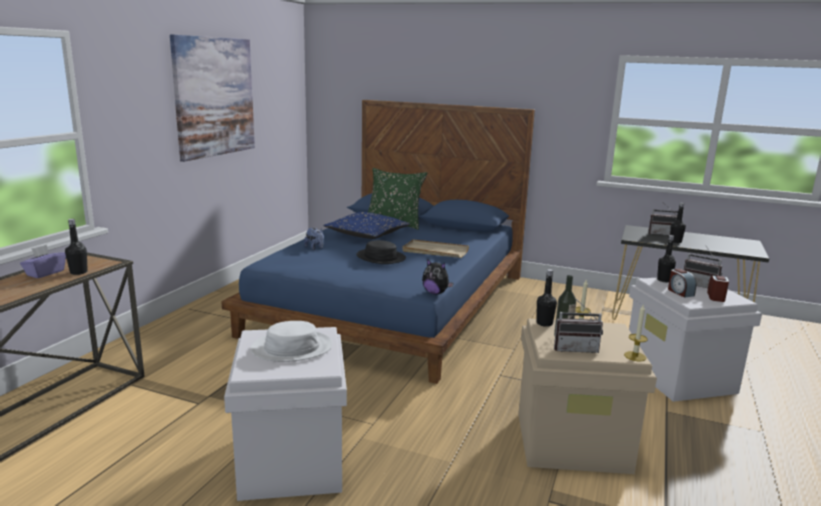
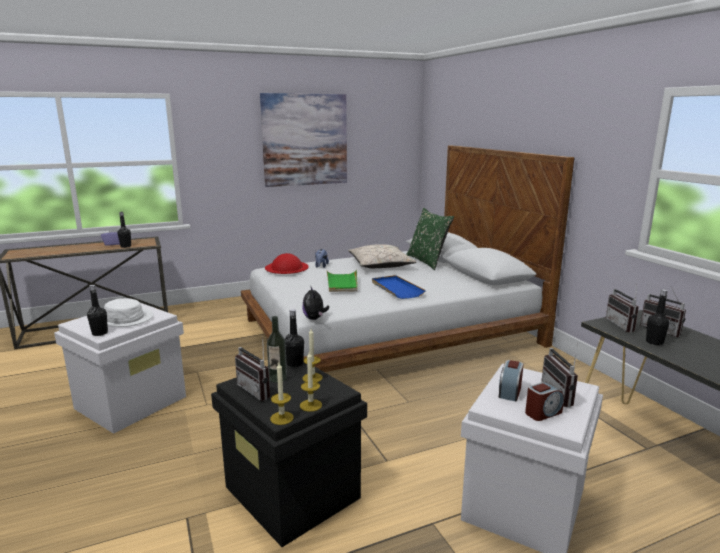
camera: 45 degrees right, 0 degrees up
blue bed [221,100,535,384] -> white bed [241,145,574,372]
blue pillow [323,212,410,239] -> beige pillow [348,244,417,268]
black hat [356,240,406,264] -> green tray [327,269,358,292]
beige tray [402,239,469,258] -> blue tray [372,275,426,299]
beige storage box [518,319,657,474] -> black storage box [211,362,367,547]
black bottle [657,235,676,282] -> black bottle moved to [87,285,108,336]
none -> red hat [265,253,309,274]
none -> candle [300,352,322,412]
none -> radio [606,285,639,333]

